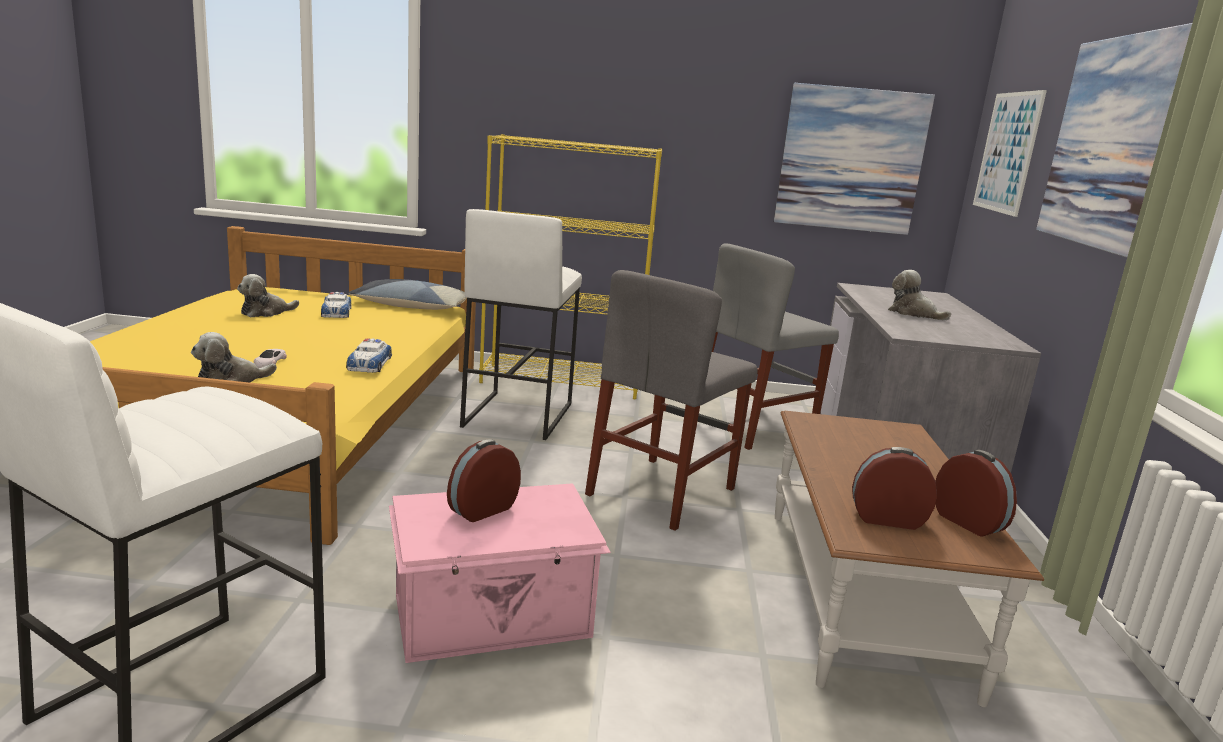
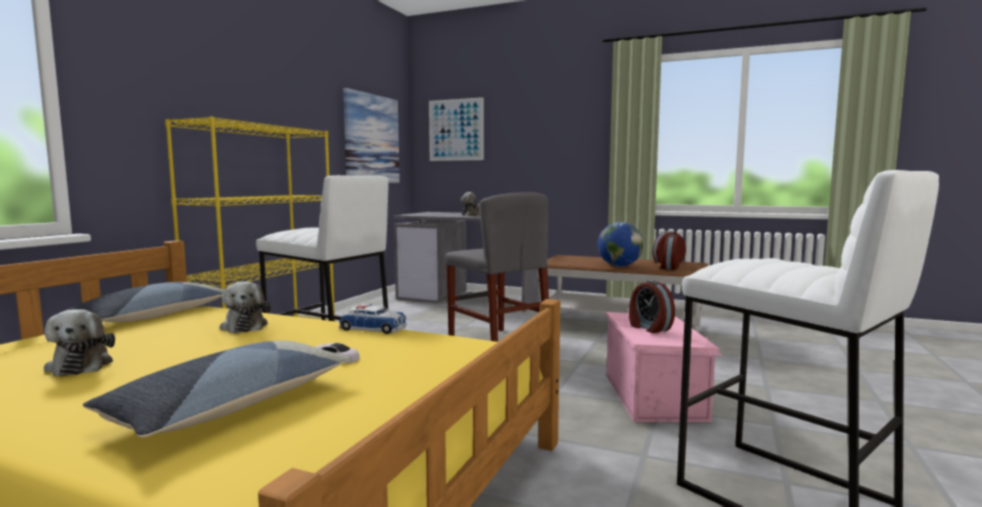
camera: 70 degrees left, 10 degrees down
plush toy [191,332,277,383] -> plush toy moved to [219,281,271,333]
toy car [321,292,352,318] -> none
grey chair [712,243,839,450] -> none
picture [1036,23,1192,258] -> none
none -> pillow [83,340,351,438]
none -> globe [598,222,643,267]

